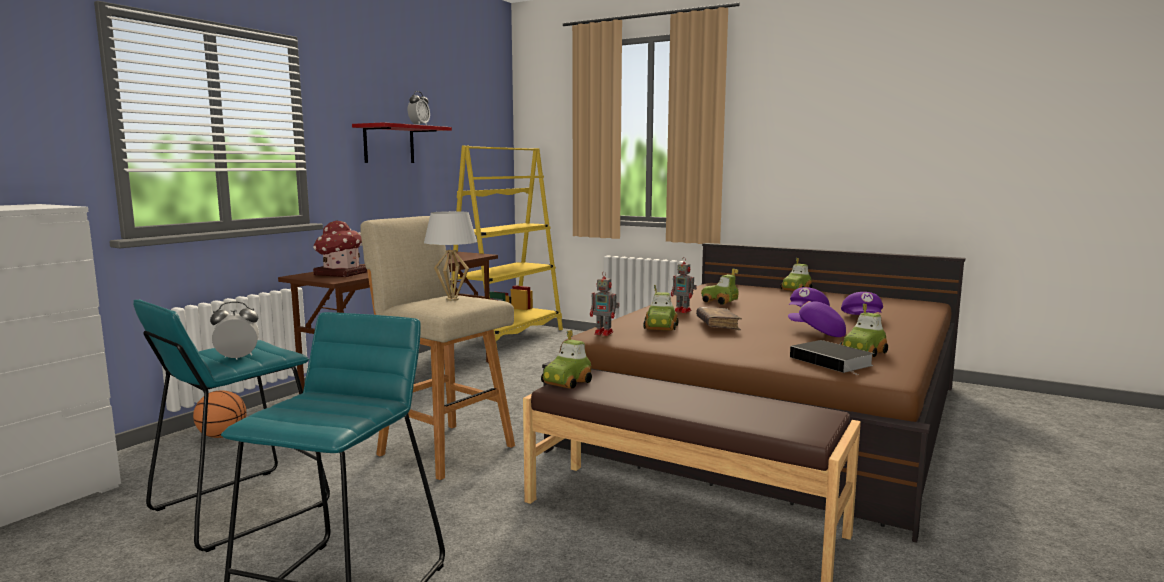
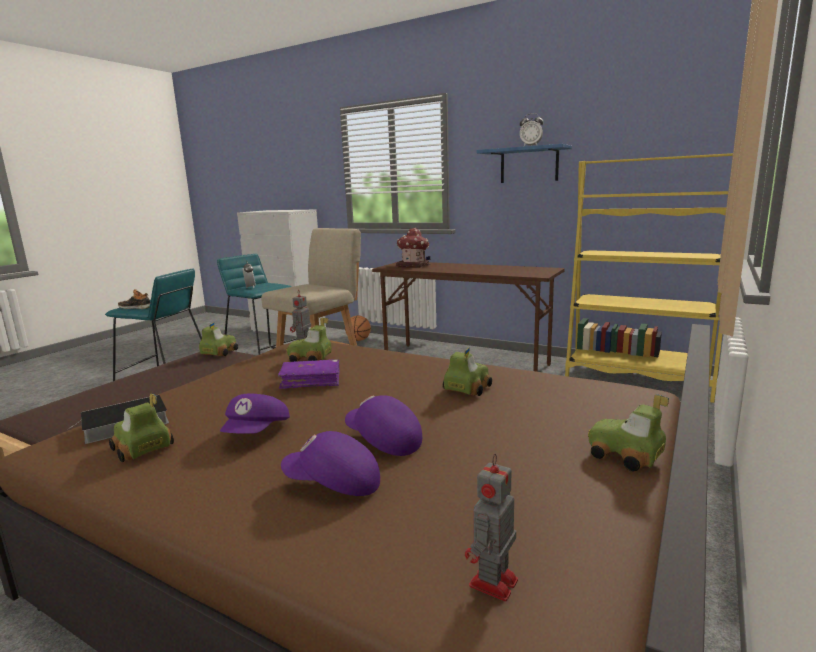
camera: 90 degrees right, 5 degrees up
red shelf [352,122,452,163] -> blue shelf [477,144,572,183]
white table lamp [424,211,477,301] -> none
toy car [541,330,592,389] -> toy car turned 75 degrees clockwise [199,322,238,356]
toy robot [671,257,697,313] -> toy robot moved to [465,453,518,601]
brown book [696,307,742,330] -> purple book [278,359,340,389]
purple cap [788,301,846,337] -> purple cap turned 150 degrees clockwise [220,394,290,434]
none -> shoe [118,289,150,309]

